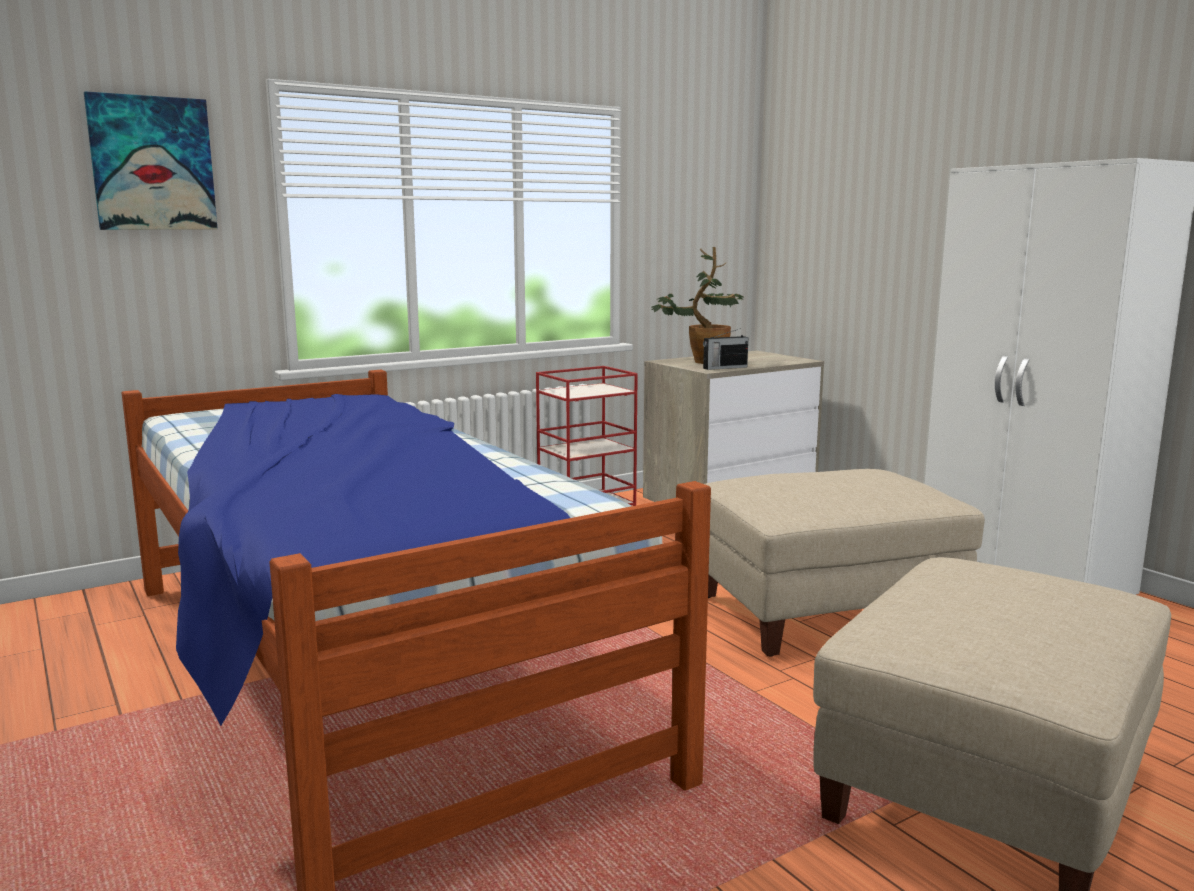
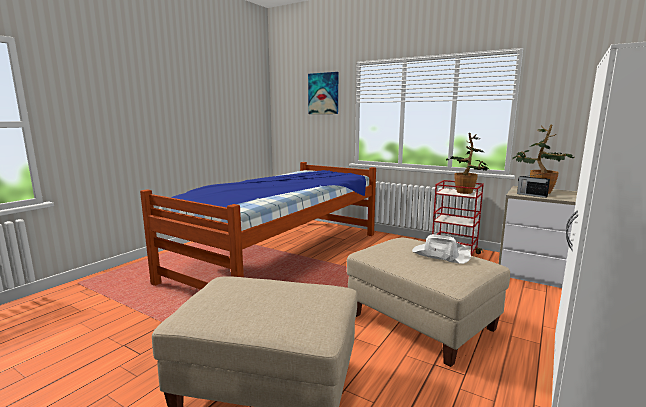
camera: 65 degrees right, 0 degrees up
none -> white hat [412,234,471,264]
none -> potted plant [446,133,489,194]

